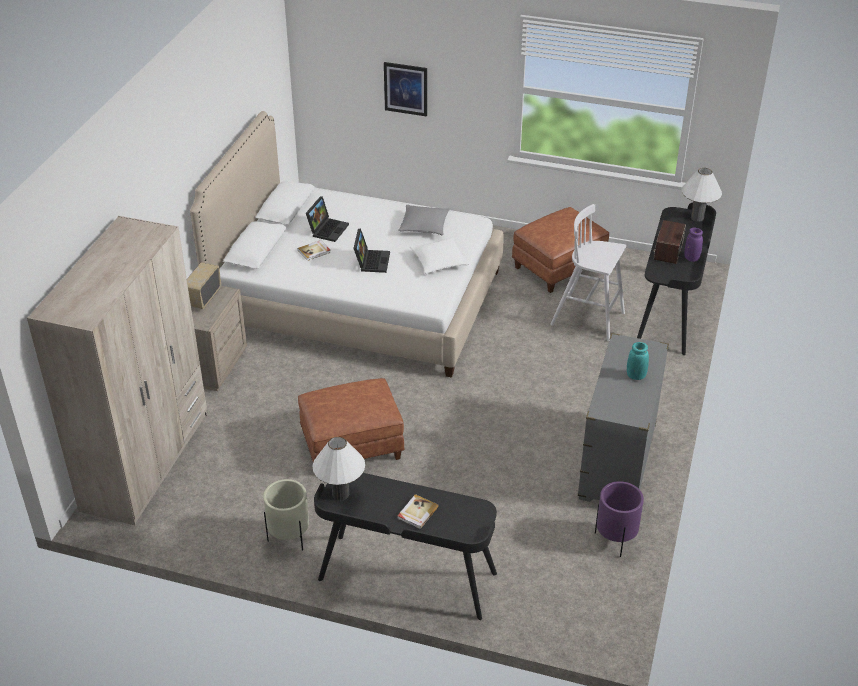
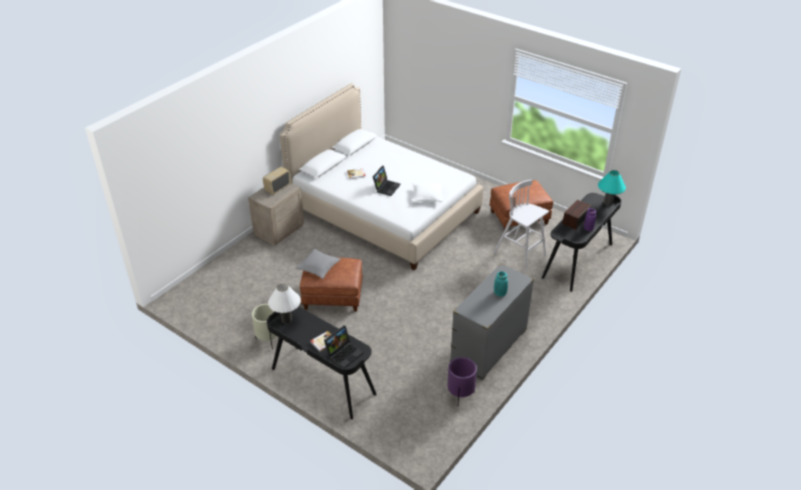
camera: 20 degrees right, 0 degrees up
beige wardrobe [27,216,207,525] -> none
laptop [306,196,349,242] -> laptop moved to [324,325,363,368]
picture [384,62,427,117] -> none
grey pillow [398,205,450,235] -> grey pillow moved to [295,249,341,279]
white table lamp [682,168,722,222] -> turquoise table lamp [598,170,626,206]

